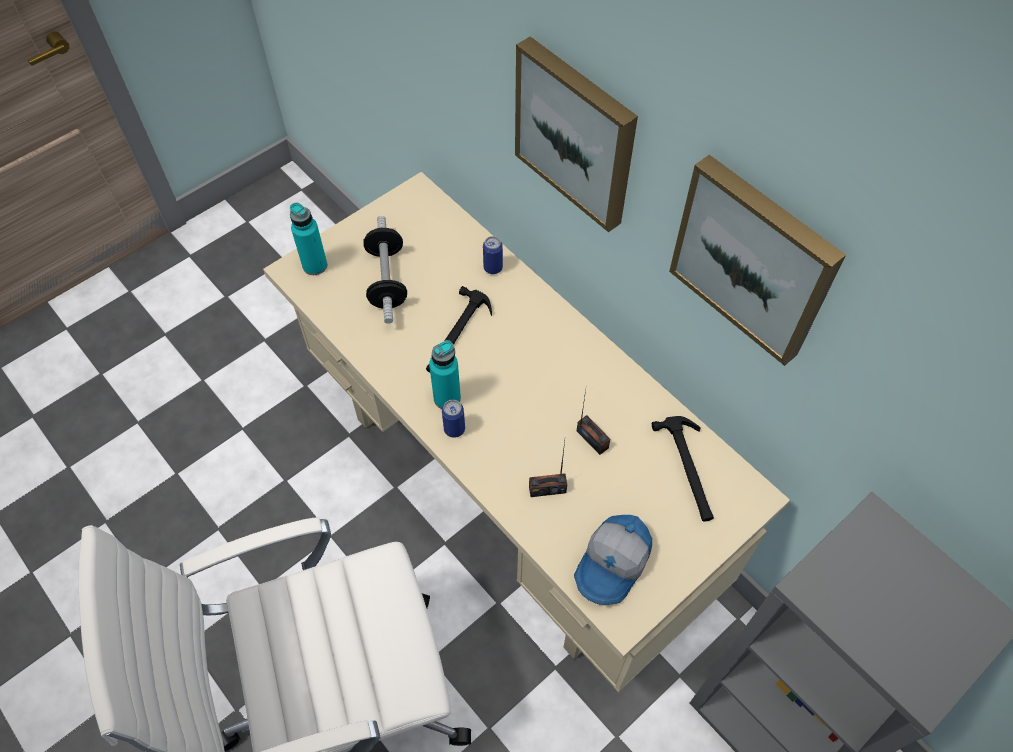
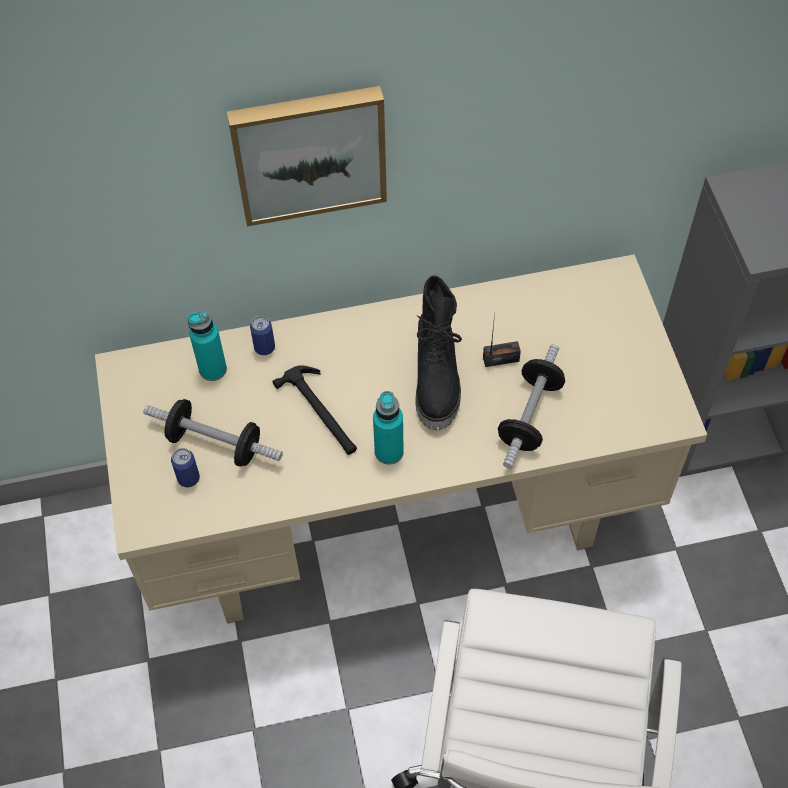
camera: 60 degrees left, 0 degrees up
turquoise bottle [290,202,327,275] -> turquoise bottle moved to [188,311,227,381]
can [442,400,465,438] -> can moved to [171,448,200,487]
radio [529,441,567,497] -> dumbbell [498,344,565,468]
cap [574,515,652,605] -> none
hammer [652,416,714,522] -> none
picture [669,155,846,366] -> none
none -> black boot [415,275,462,430]

